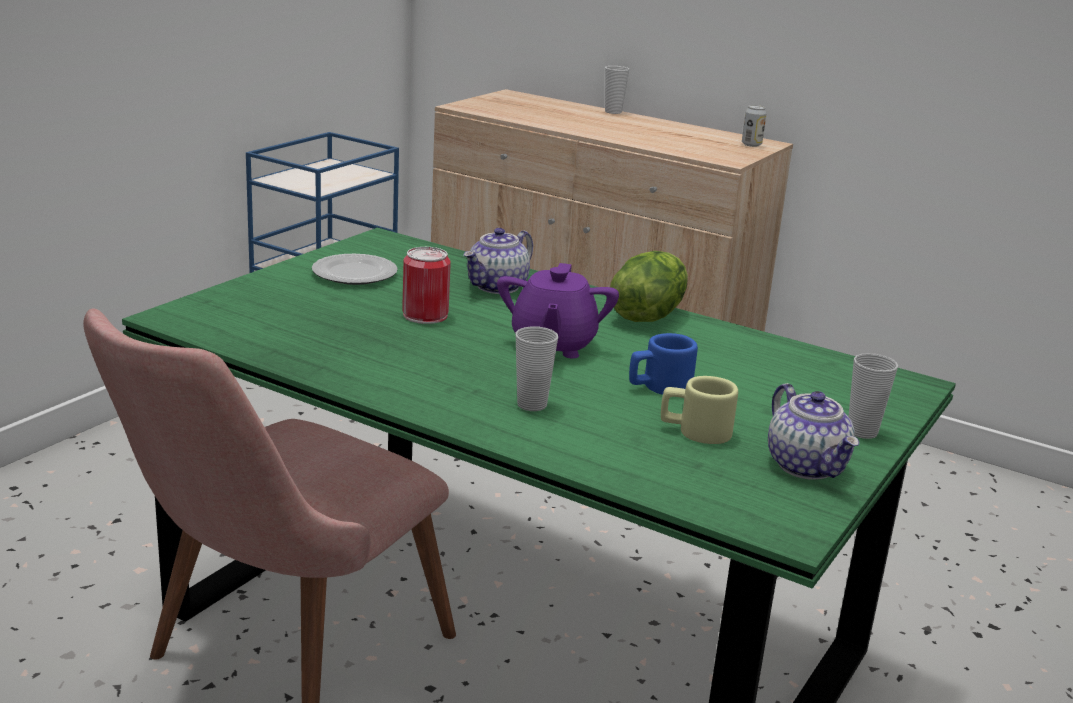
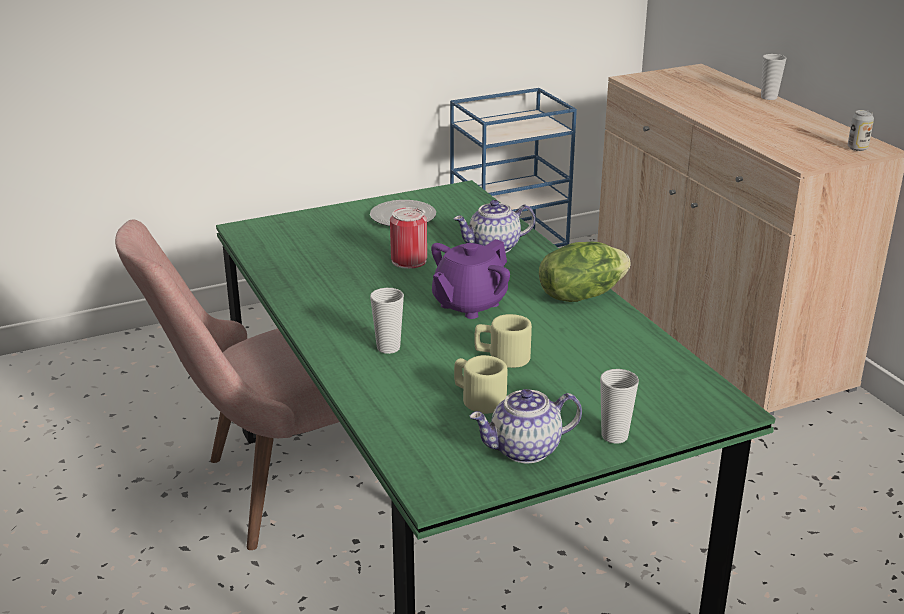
camera: 35 degrees right, 5 degrees up
blue mug [629,333,698,395] -> beige mug [474,314,532,368]
teapot [768,383,860,480] -> teapot turned 60 degrees clockwise [470,389,582,463]

